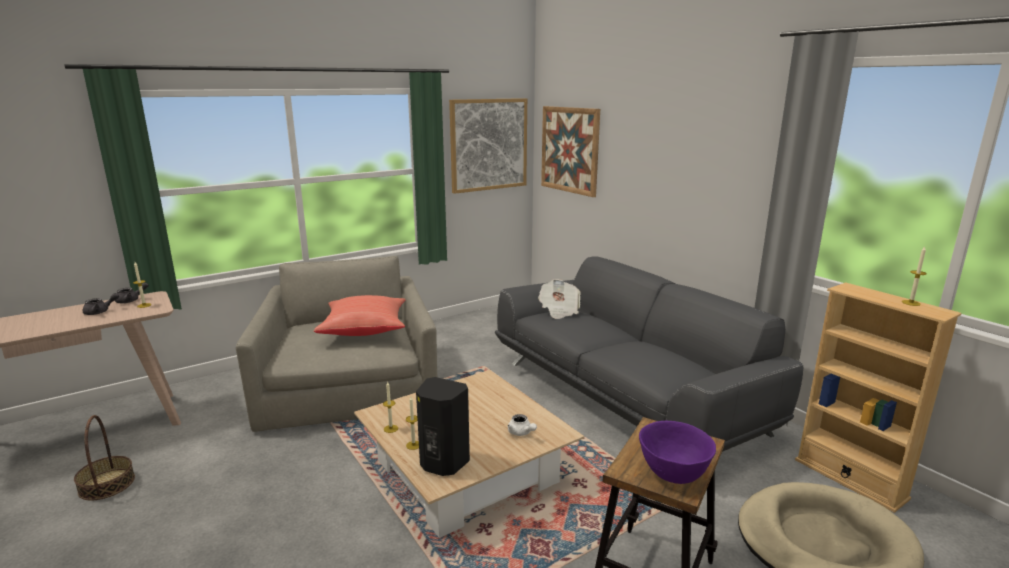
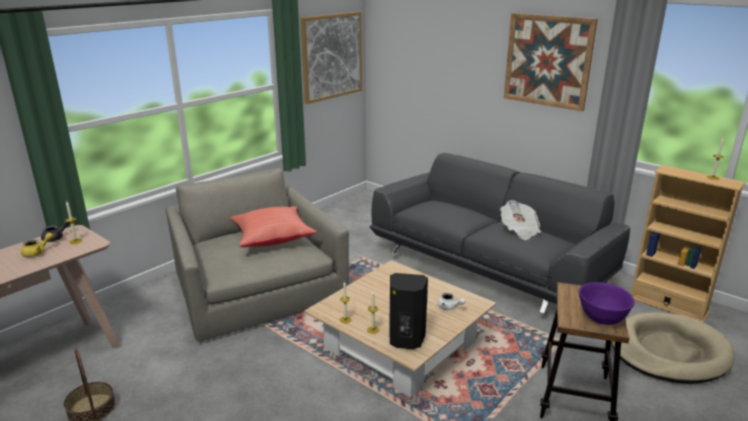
camera: 15 degrees left, 5 degrees up
grey teapot [83,293,119,315] -> yellow teapot [21,233,53,257]
newspaper [538,279,581,319] -> newspaper moved to [500,200,541,240]
picture [541,106,600,197] -> picture moved to [504,13,598,111]

